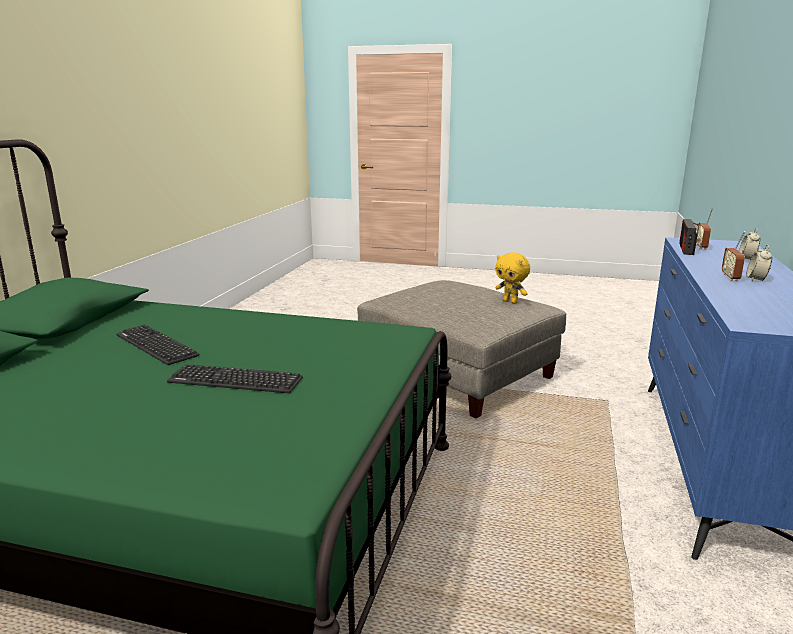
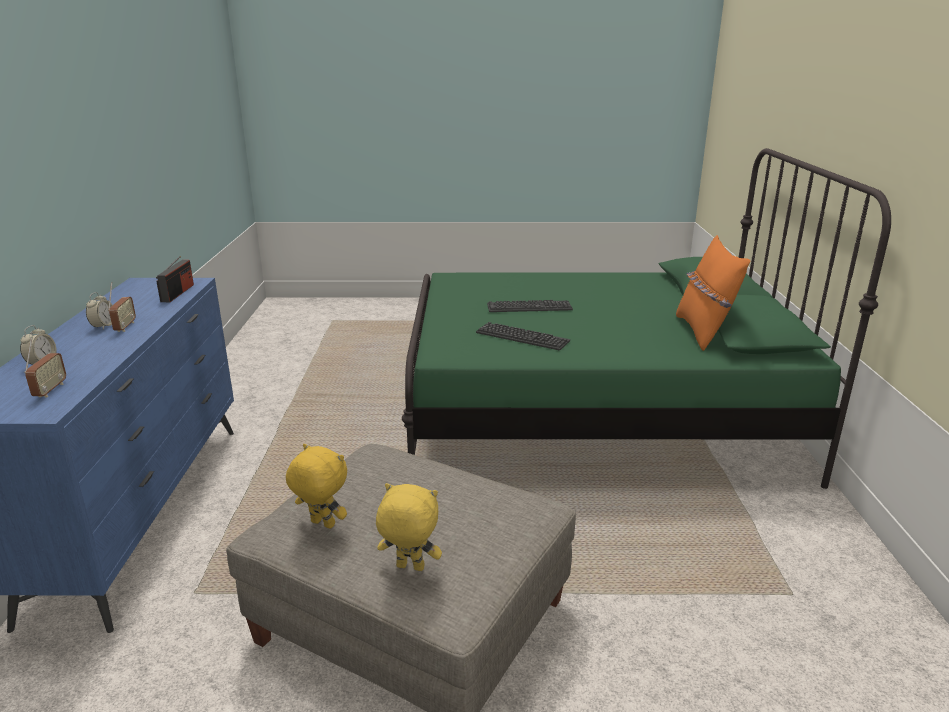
camera: 165 degrees right, 5 degrees up
keyboard [116,325,200,365] -> keyboard moved to [476,322,570,350]
radio [679,219,699,255] -> radio moved to [156,256,194,302]
none -> yellow plush toy [376,483,442,571]
none -> orange pillow [676,235,750,351]

